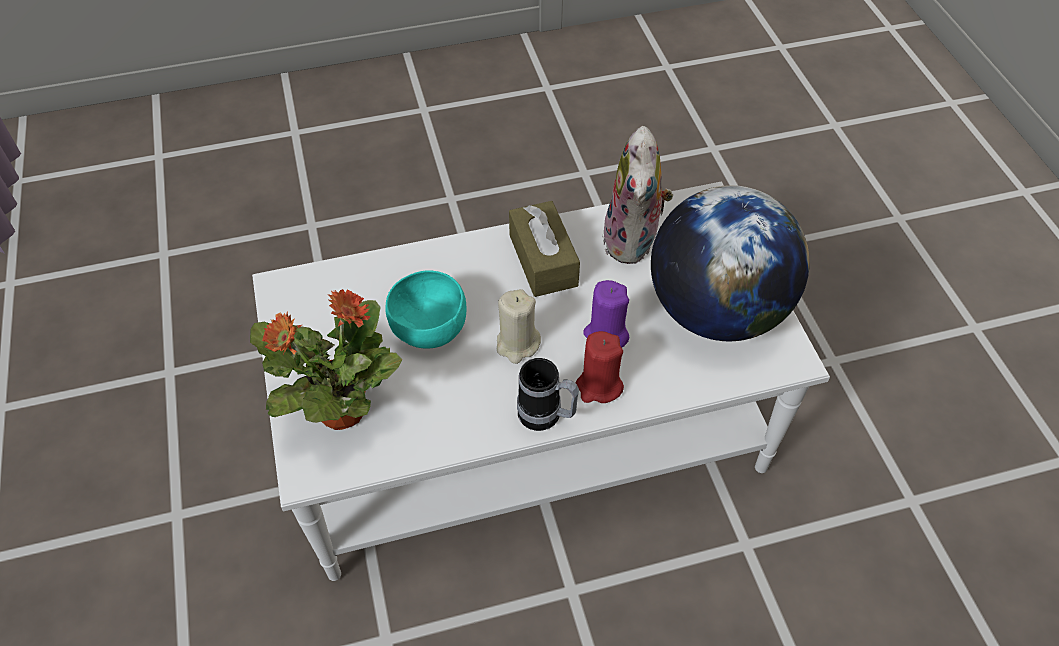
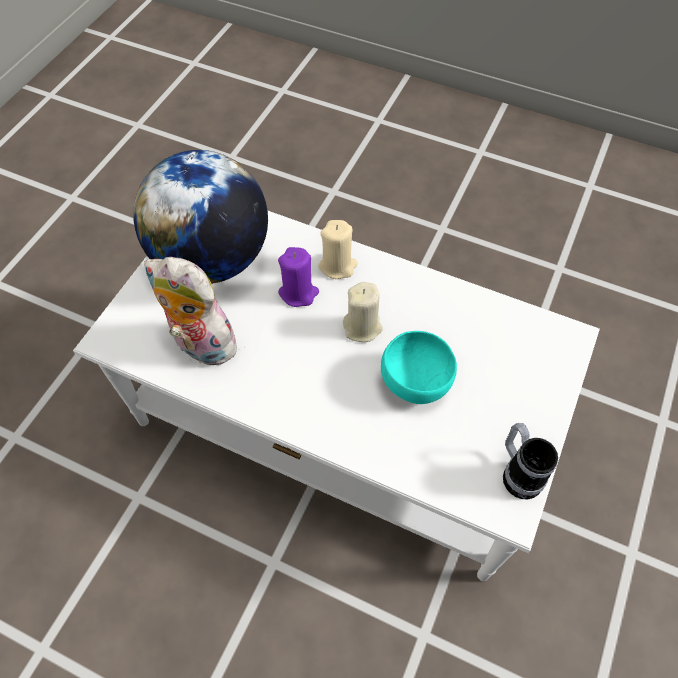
camera: 140 degrees left, 5 degrees up
potted plant [250,289,402,430] -> none
brown tissue box [509,201,580,297] -> none
mug [517,358,579,431] -> mug moved to [503,423,558,499]
red candle [576,331,624,403] -> beige candle [318,220,358,279]
plush toy [602,126,673,264] -> plush toy turned 105 degrees counterclockwise [144,257,237,365]

